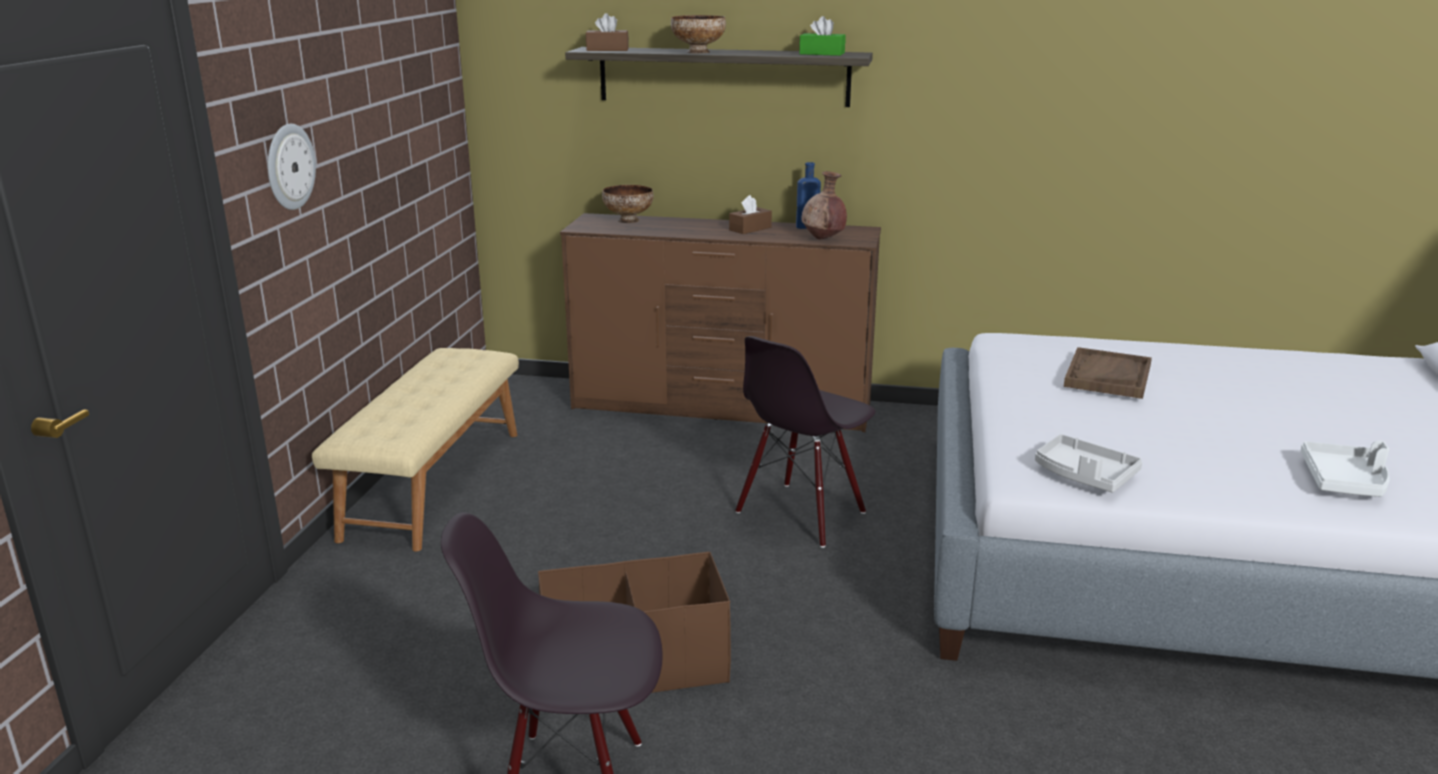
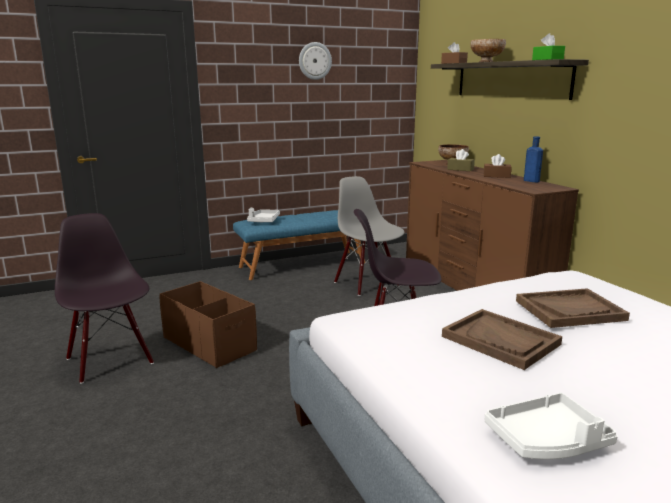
camera: 55 degrees right, 5 degrees down
wall clock [268,124,316,210] -> wall clock moved to [299,42,332,80]
beige bench [312,348,519,551] -> blue bench [233,210,365,280]
brown vase [801,171,847,239] -> none
grey tray [1035,434,1142,492] -> grey tray moved to [247,208,280,222]
none -> grey chair [334,176,404,296]
none -> brown tray [442,309,562,370]
none -> brown tissue box [447,149,475,171]

